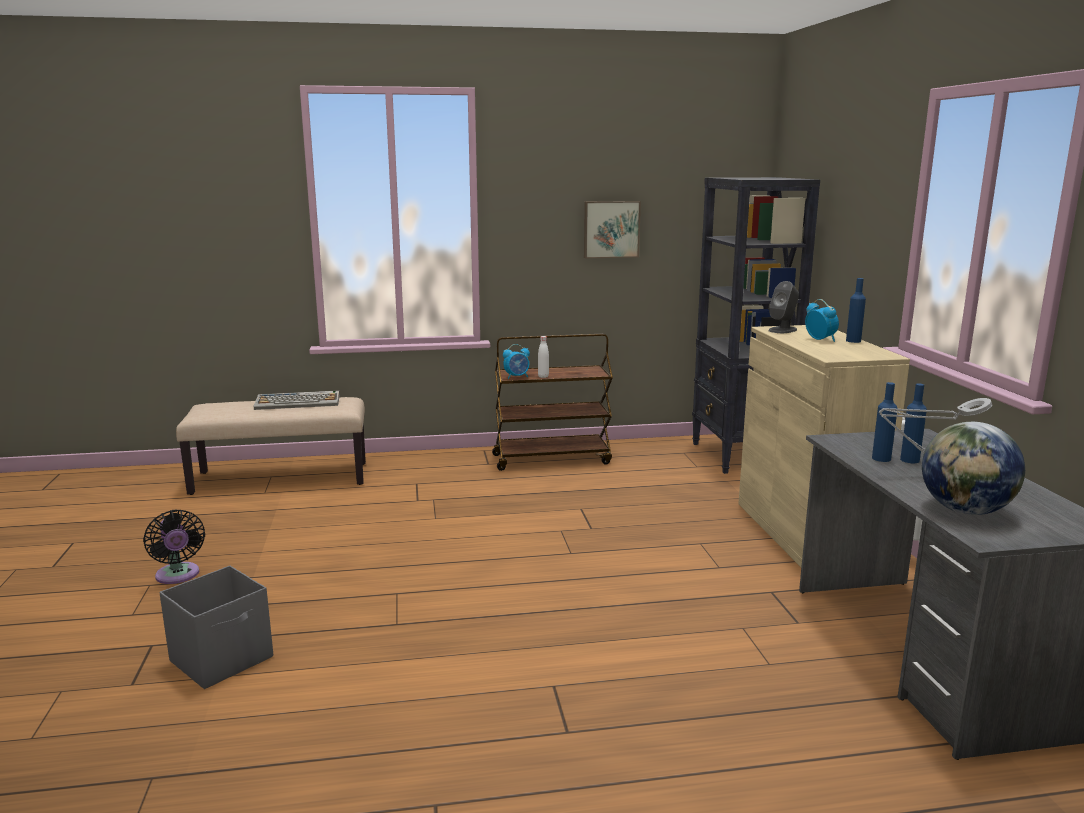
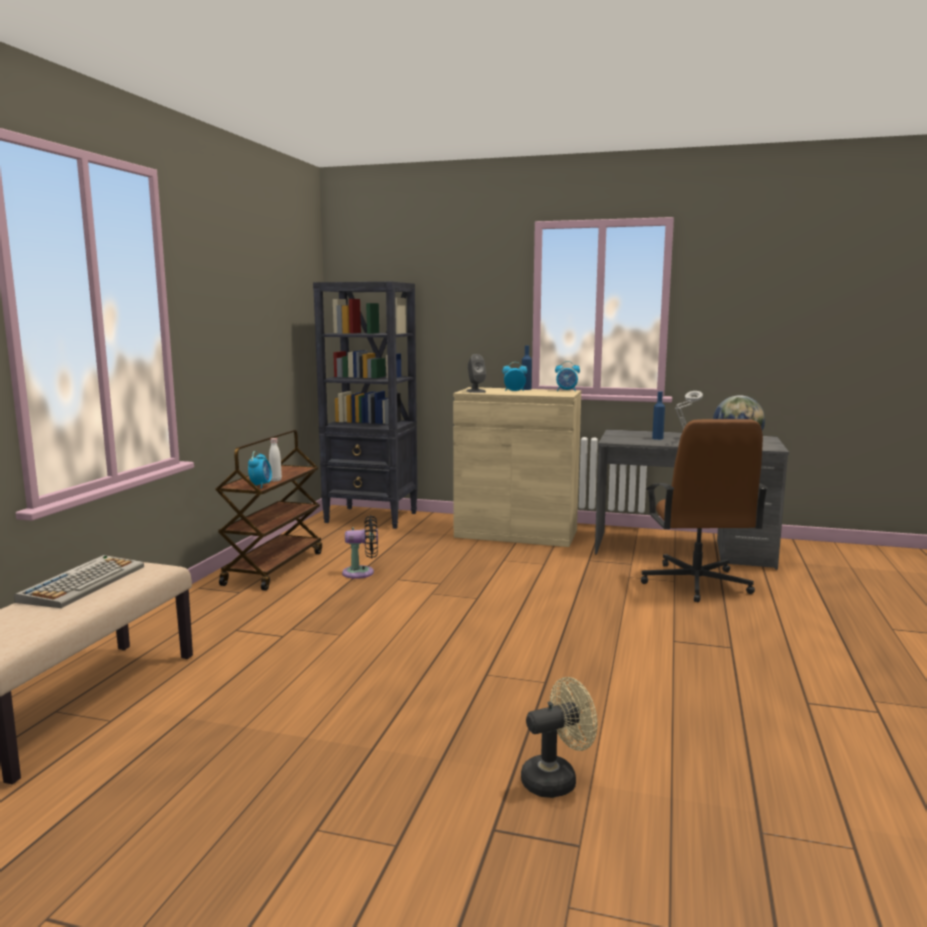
camera: 65 degrees left, 5 degrees down
black fan [143,509,205,584] -> black fan moved to [342,515,378,579]
grey storage box [160,565,273,689] -> beige fan [521,677,598,798]
picture [584,201,641,258] -> none
blue bottle [872,382,898,462] -> none
none -> alarm clock [555,361,580,391]
none -> brown office chair [641,419,768,602]

